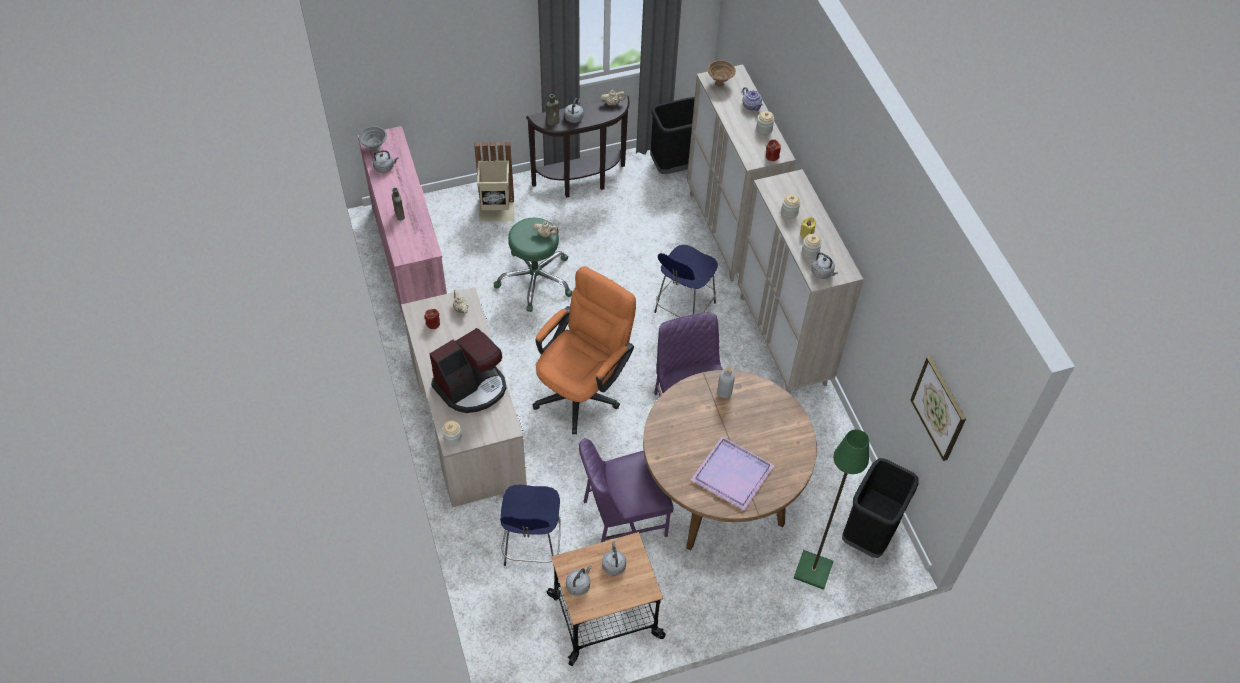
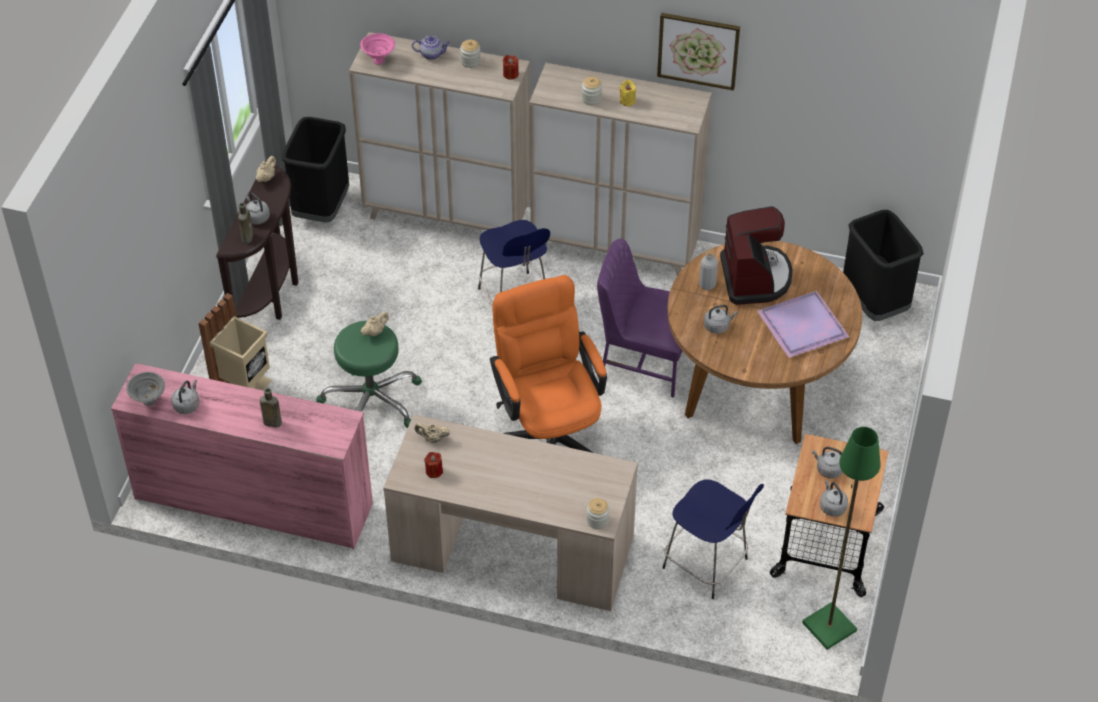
camera: 55 degrees left, 5 degrees down
coffee machine [430,328,507,413] -> coffee machine moved to [720,206,793,305]
purple chair [579,438,674,542] -> none
brown bowl [707,60,736,87] -> pink bowl [360,33,395,65]
green floor lamp [794,429,869,590] -> green floor lamp moved to [802,427,880,650]
jar [802,234,822,259] -> none
grey kettle [811,252,839,279] -> grey kettle moved to [704,305,738,334]
picture [910,356,966,461] -> picture moved to [657,13,740,90]

